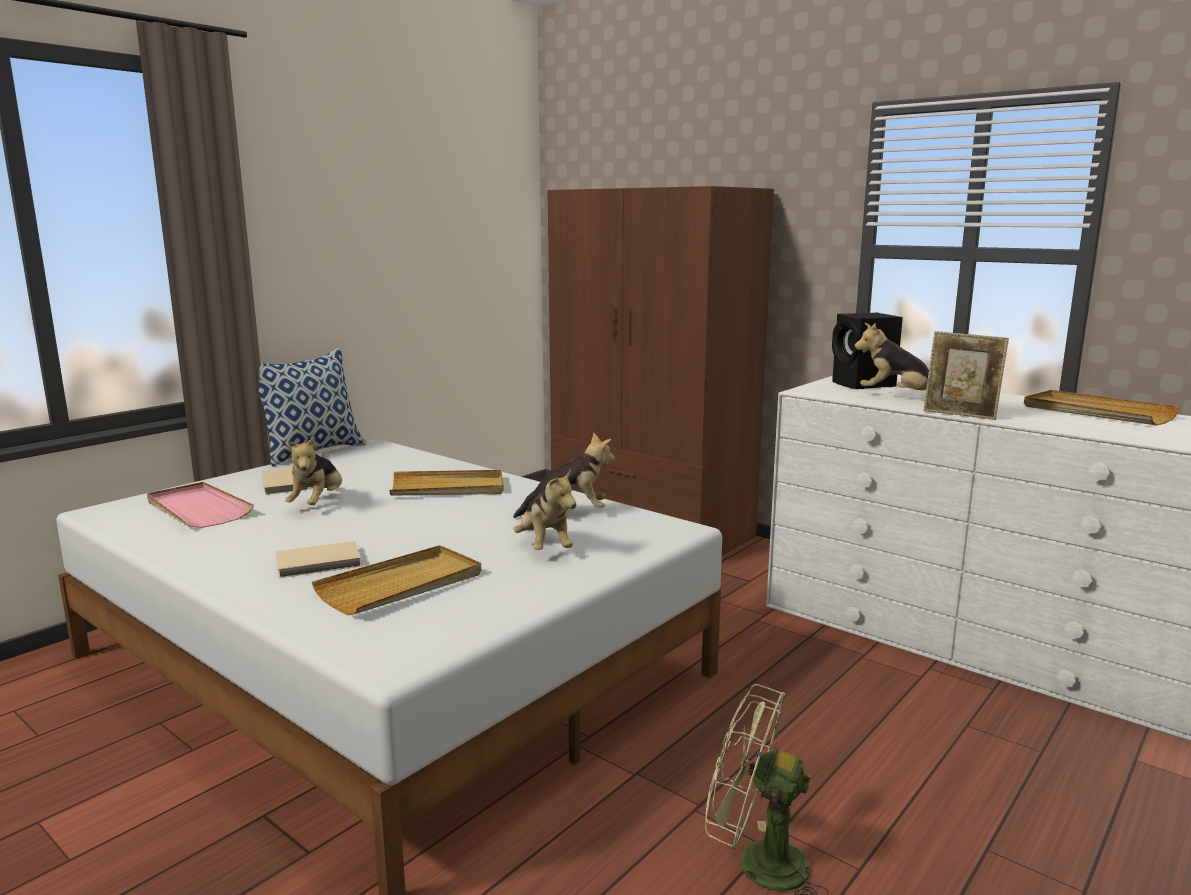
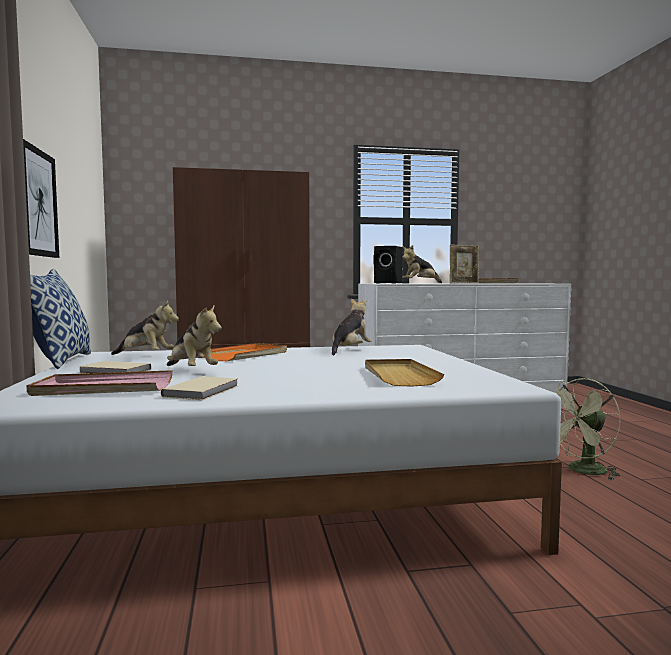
camera: 50 degrees left, 10 degrees down
beige book [276,541,362,578] -> beige book moved to [161,376,238,400]
beige tray [389,470,504,496] -> orange tray [204,343,287,361]
plush toy [514,469,576,550] -> plush toy moved to [111,300,179,355]
none -> picture [23,139,59,258]

